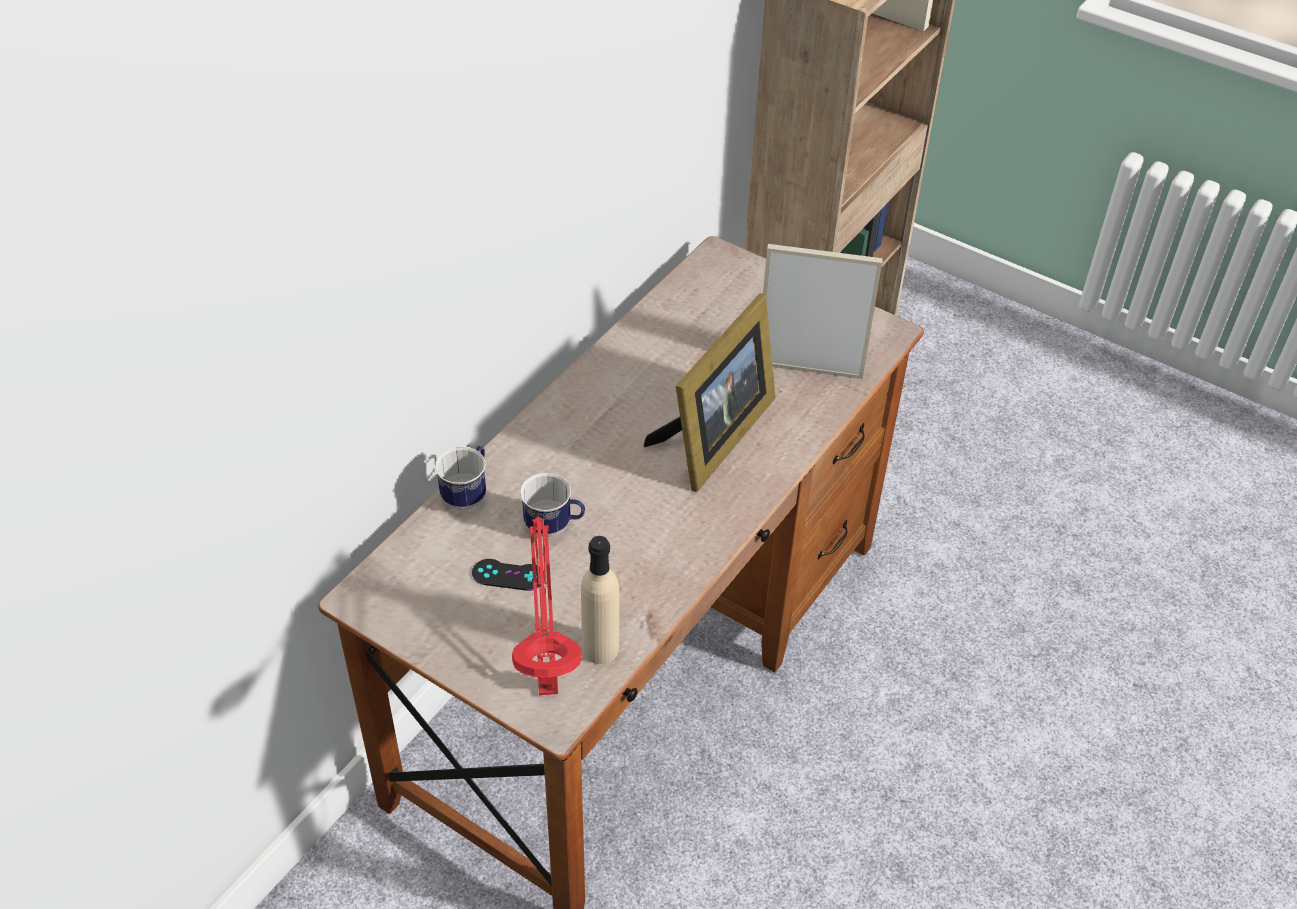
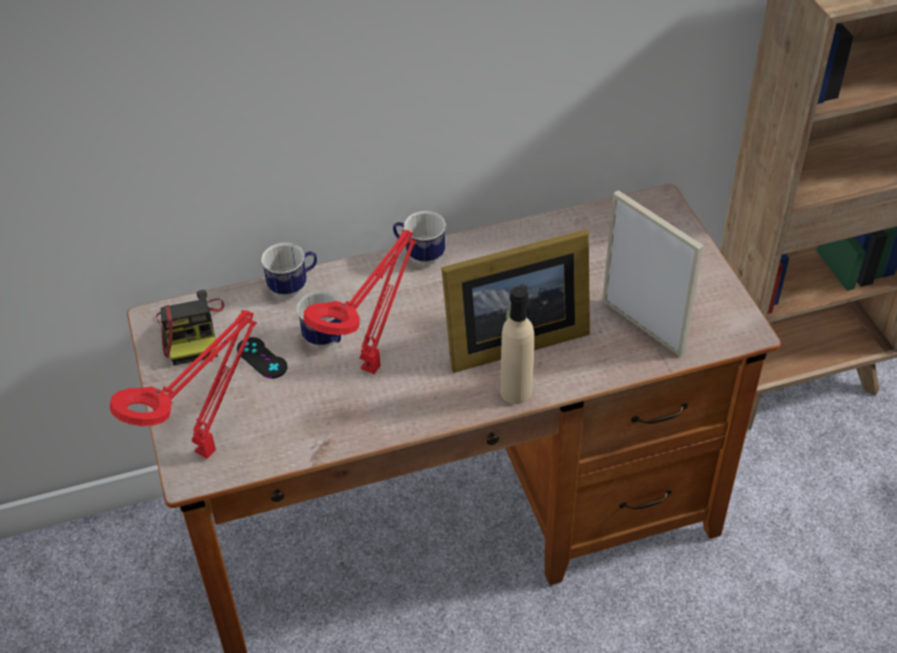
camera: 40 degrees right, 0 degrees up
beige bottle [581,536,619,664] -> beige bottle moved to [500,286,534,404]
none -> camera [156,290,224,365]
none -> red table lamp [304,230,416,374]
none -> mug [393,211,446,265]

